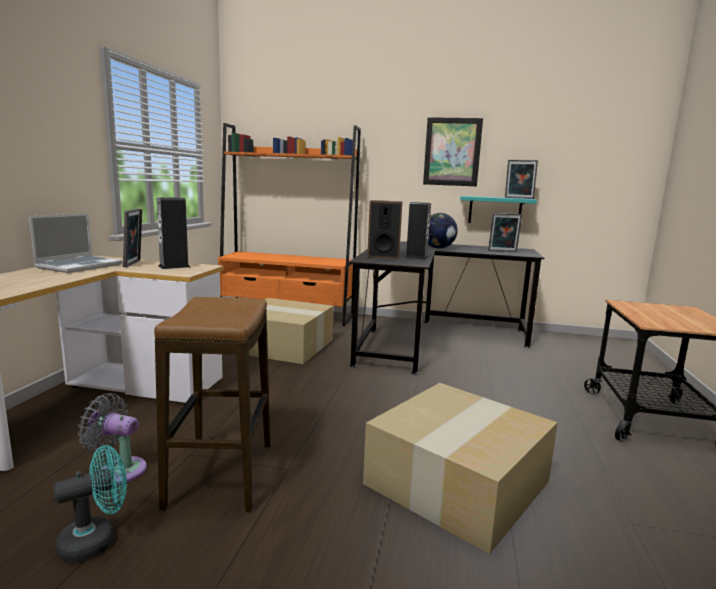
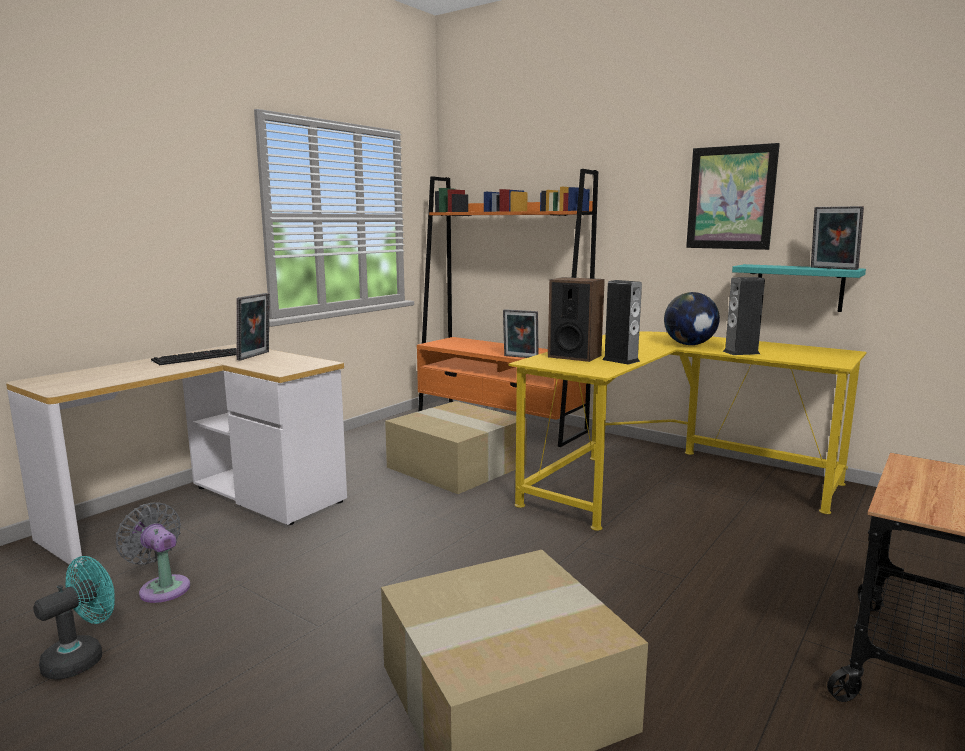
camera: 25 degrees right, 0 degrees up
laptop [29,213,123,273] -> keyboard [151,348,237,365]
turquoise fan [53,445,127,562] -> turquoise fan turned 45 degrees counterclockwise [33,556,115,680]
stool [154,297,271,512] -> none
speaker [157,197,190,269] -> speaker moved to [723,277,765,355]
black desk [349,242,544,375] -> yellow desk [508,332,867,531]
picture frame [488,213,522,252] -> picture frame moved to [503,309,539,358]

